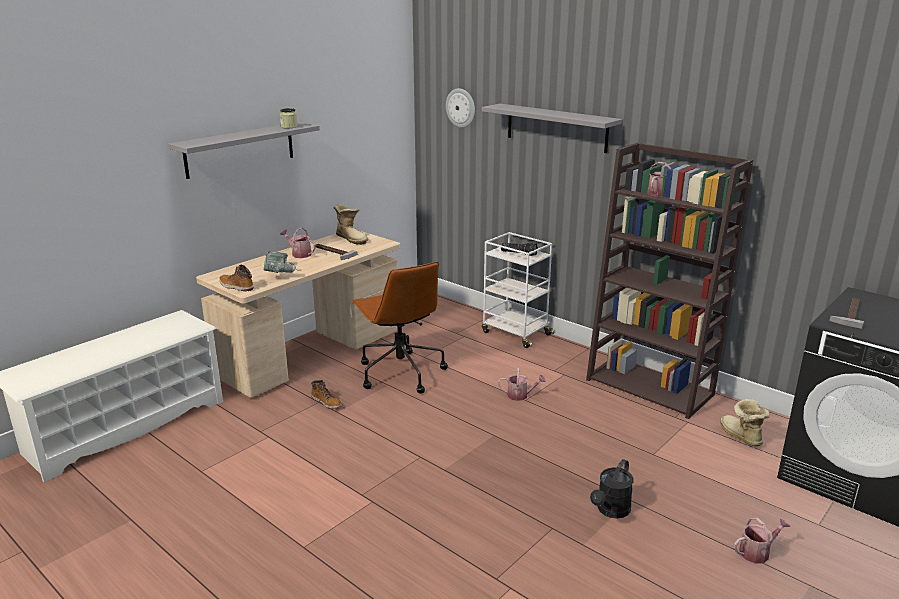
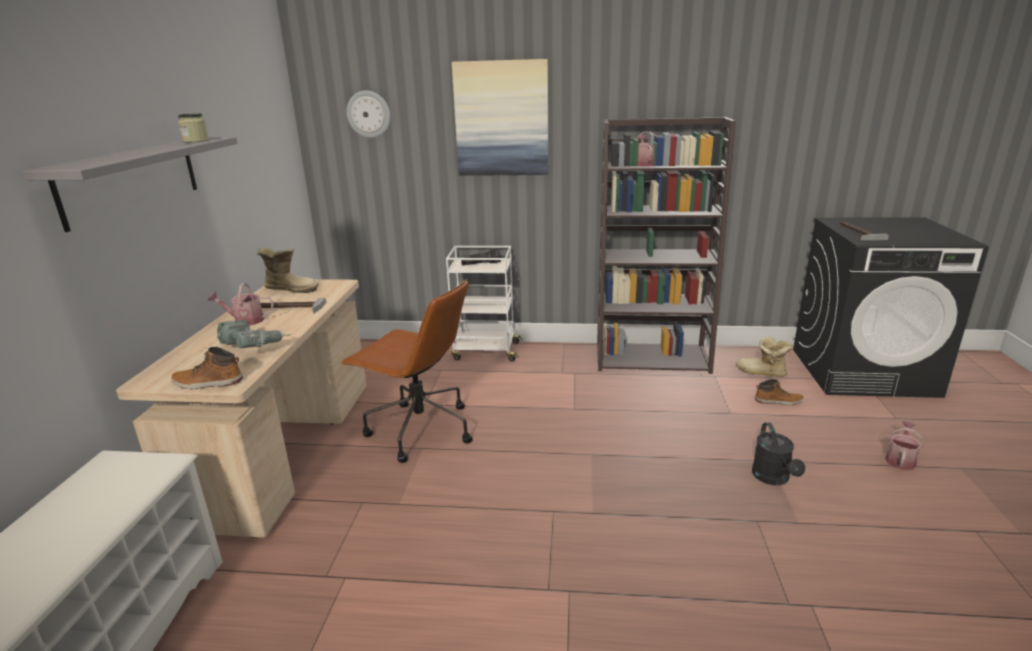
camera: 35 degrees left, 0 degrees up
boot [311,380,342,409] -> boot moved to [755,379,804,405]
grey shelf [482,104,622,153] -> picture [452,59,548,176]
watering can [498,368,546,401] -> none

